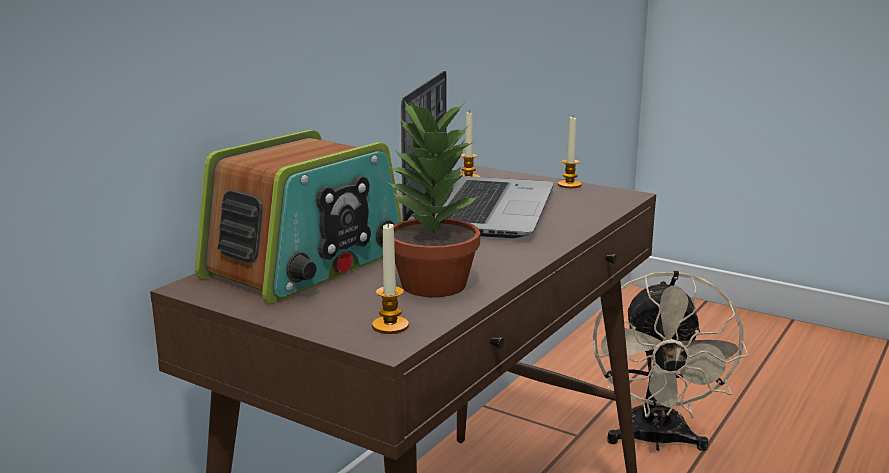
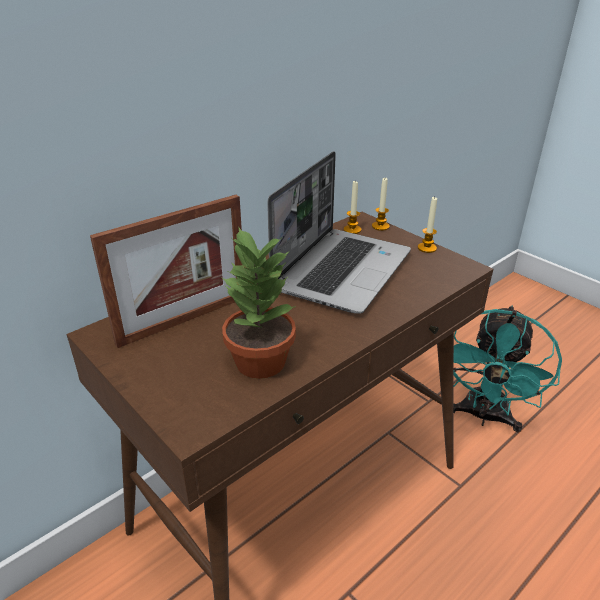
camera: 15 degrees right, 15 degrees up
radio [195,130,402,303] -> picture frame [90,195,242,348]
candle [372,222,409,334] -> candle moved to [372,178,390,231]
beige fan [593,271,748,451] -> turquoise fan [454,305,562,432]

